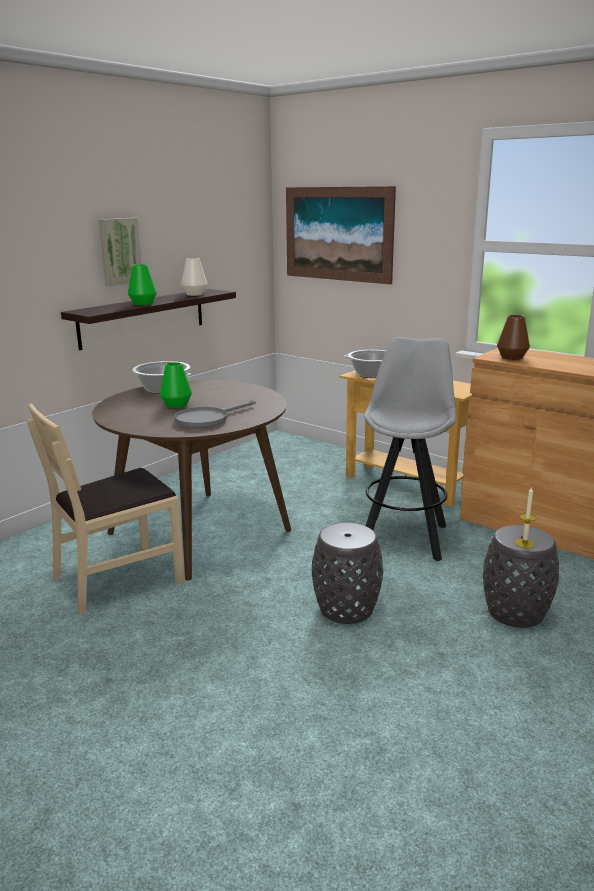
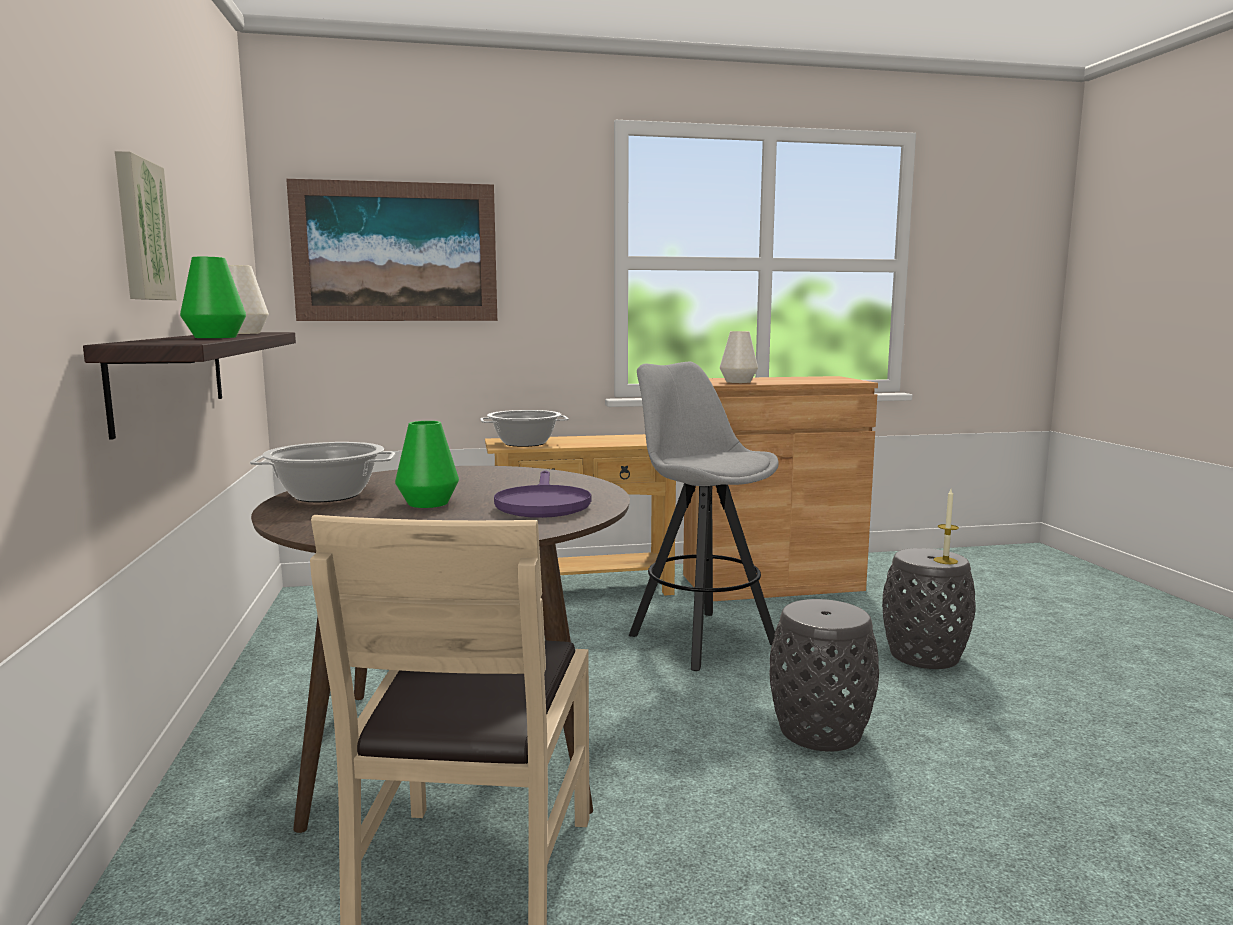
camera: 50 degrees left, 10 degrees down
grey frying pan [174,400,256,428] -> purple frying pan [494,470,591,518]
brown vase [497,315,530,360] -> white vase [720,331,758,383]

